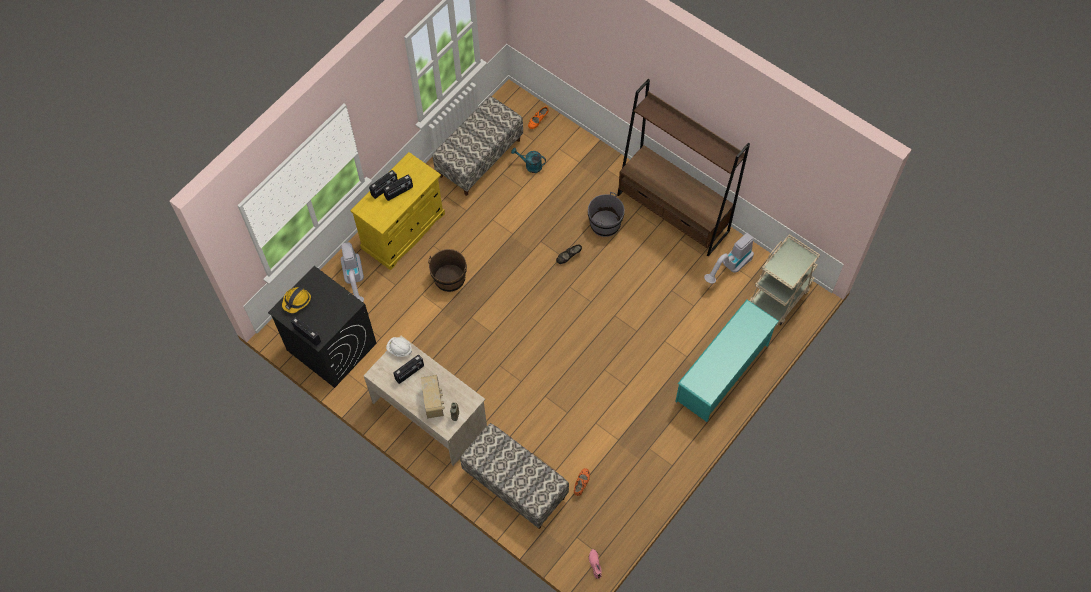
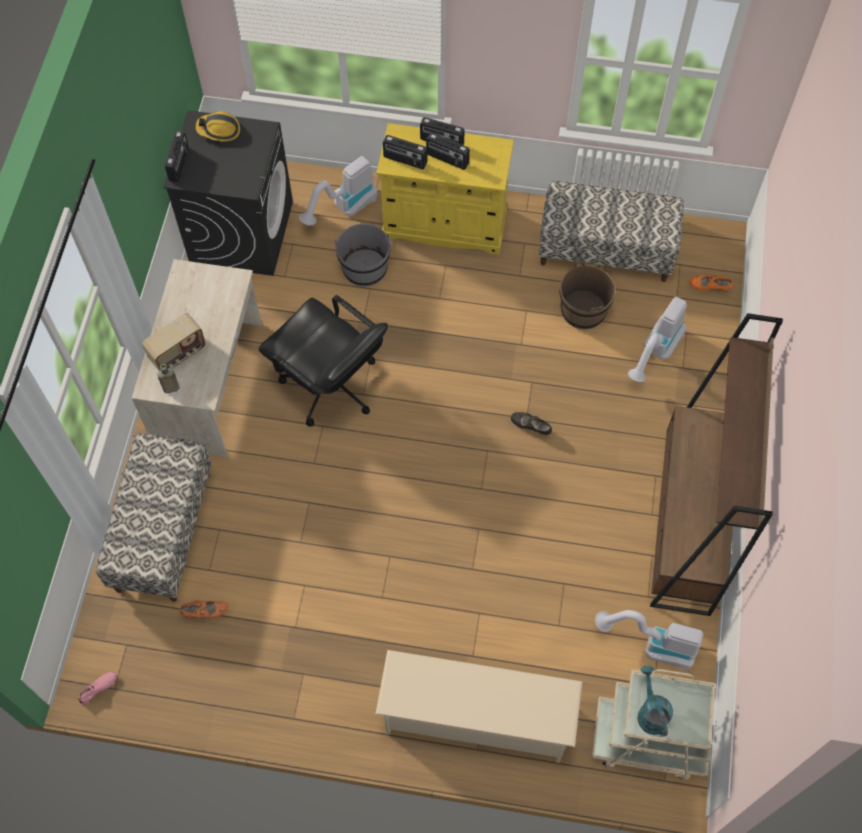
camera: 60 degrees right, 0 degrees up
white hard hat [386,337,412,357] -> none
radio [393,355,424,384] -> radio moved to [383,135,427,169]
brown bucket [428,249,467,292] -> brown bucket moved to [560,261,615,330]
turquoise watering can [511,148,546,173] -> turquoise watering can moved to [638,666,673,737]
grey bucket [588,192,625,237] -> grey bucket moved to [335,224,391,287]
turquoise shoe rack [675,300,779,422] -> beige shoe rack [376,650,582,763]
none -> black office chair [259,295,388,427]
none -> vacuum cleaner [628,297,687,382]

